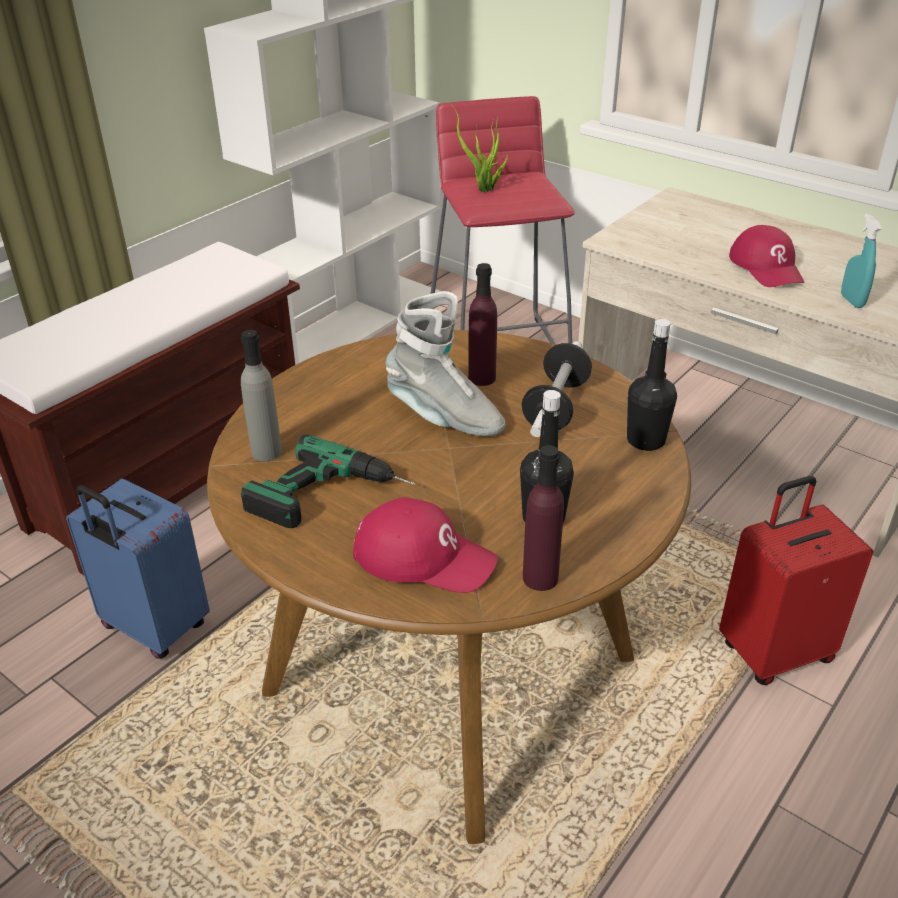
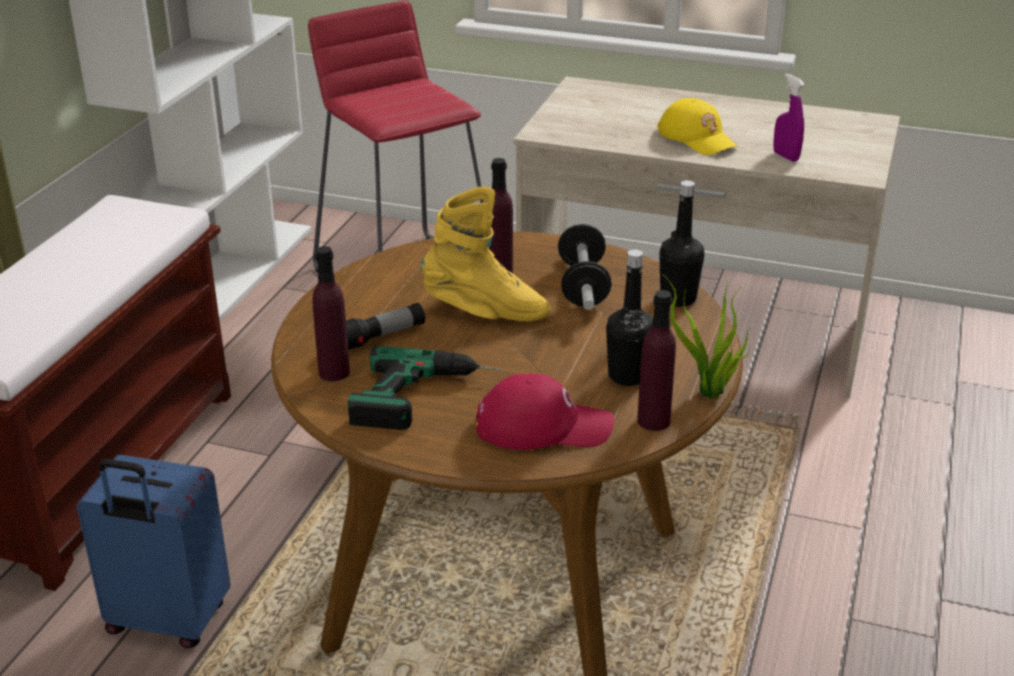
camera: 20 degrees left, 5 degrees down
grey bottle [241,330,282,461] -> purple bottle [312,246,350,381]
grey boot [386,291,505,436] -> yellow boot [421,187,551,321]
potted plant [450,103,509,192] -> potted plant moved to [663,275,750,399]
red suitcase [719,476,873,685] -> none
red cap [729,225,804,287] -> yellow cap [657,98,738,155]
turquoise spray bottle [841,213,882,308] -> purple spray bottle [773,74,805,162]
none -> flashlight [346,303,425,350]

